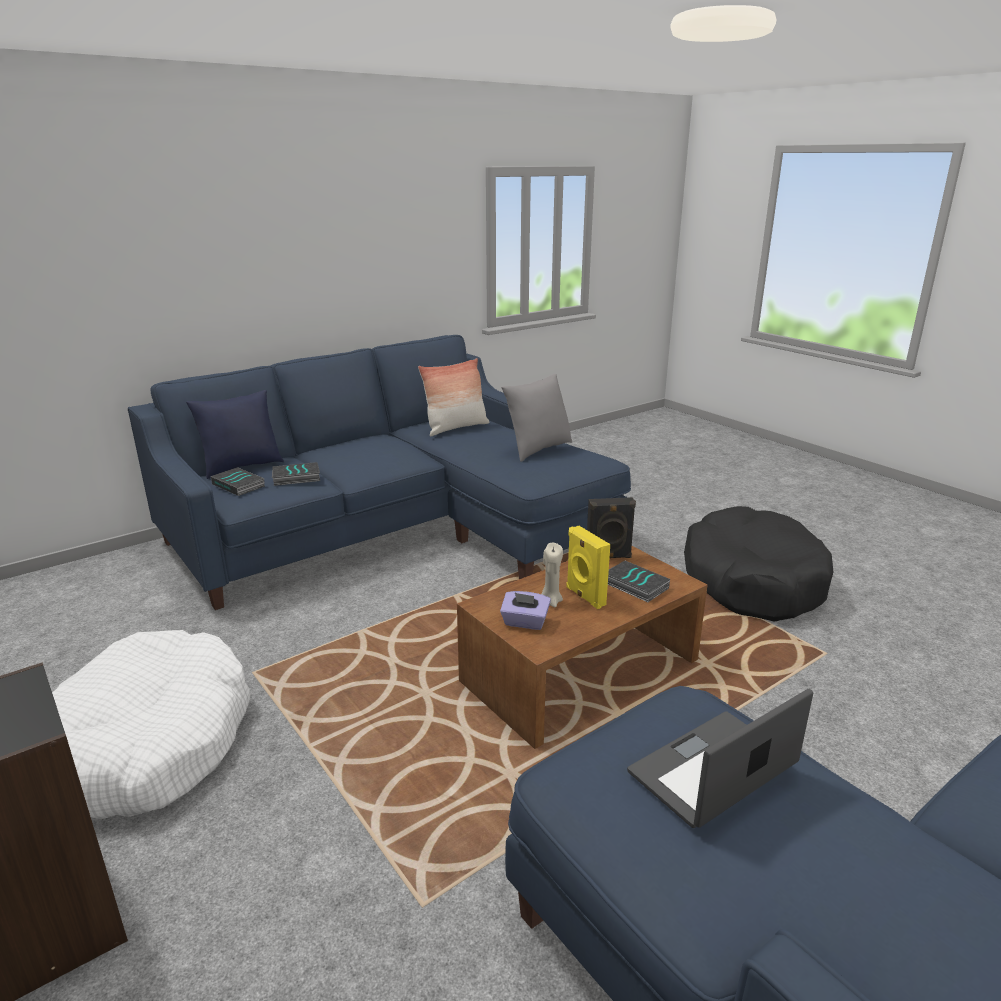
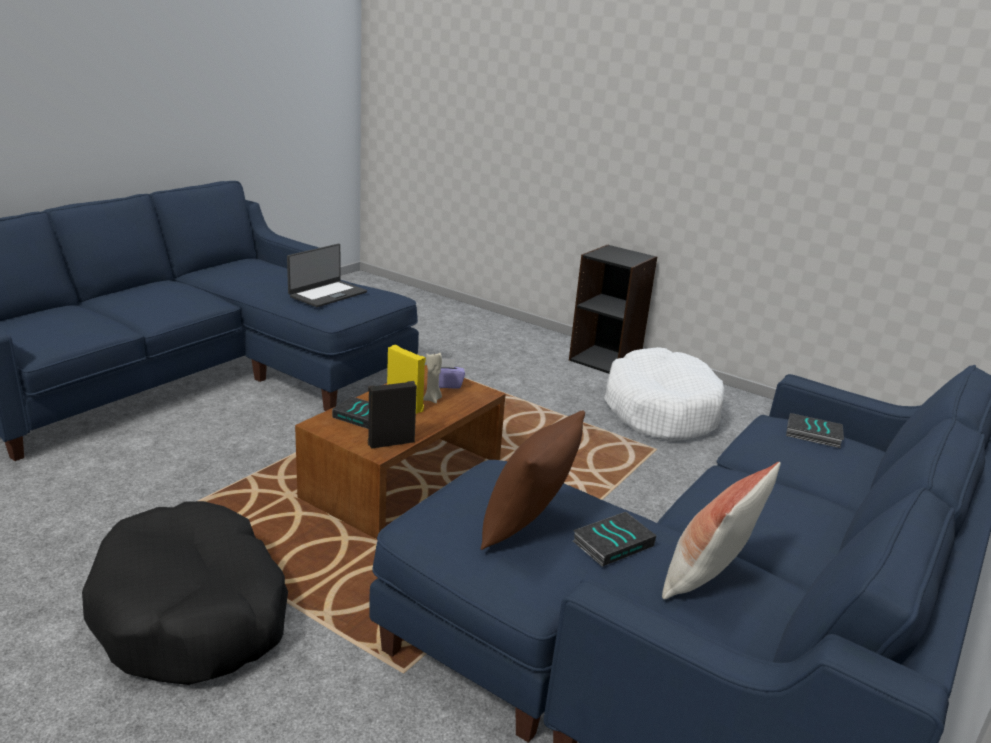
camera: 160 degrees right, 0 degrees up
blue pillow [186,390,284,479] -> none
book [272,462,320,486] -> book moved to [573,512,656,567]
grey pillow [501,374,572,462] -> brown pillow [481,410,585,550]

